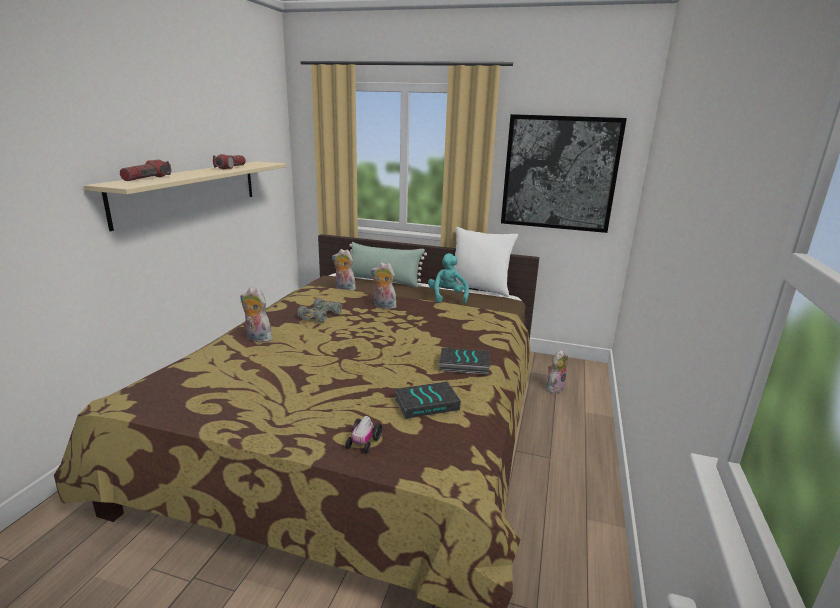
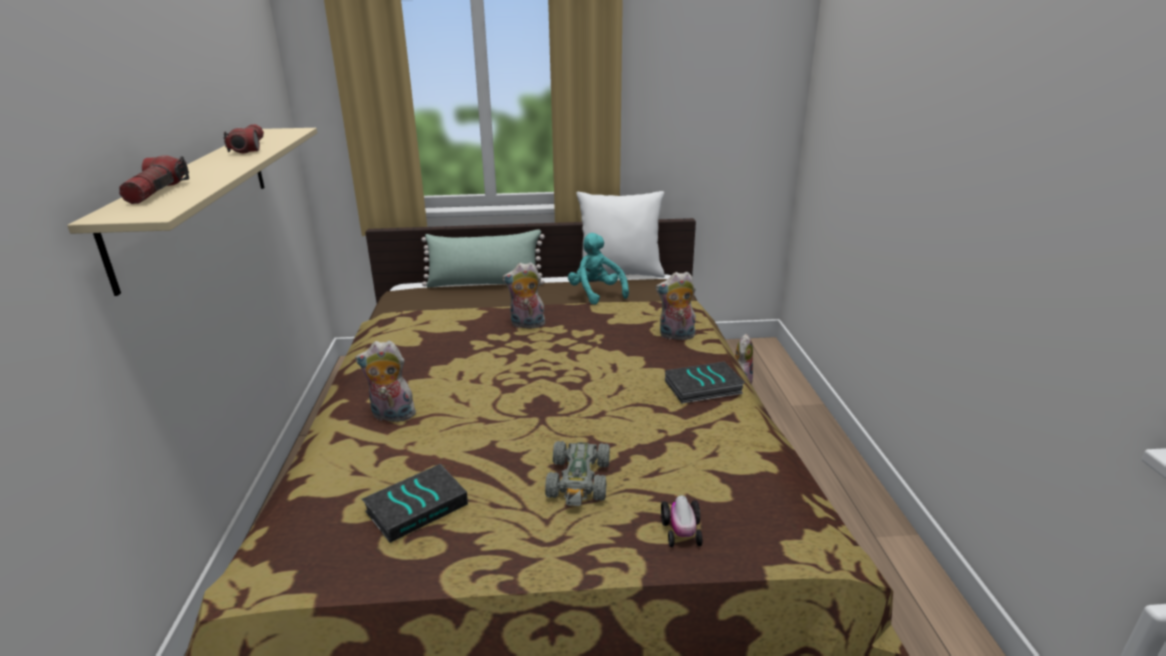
camera: 20 degrees left, 5 degrees up
grey toy car [297,298,342,323] -> grey toy car moved to [545,441,610,506]
plush toy [332,249,357,291] -> plush toy moved to [655,272,696,340]
book [394,381,461,419] -> book moved to [362,464,468,543]
picture [501,114,627,233] -> none

